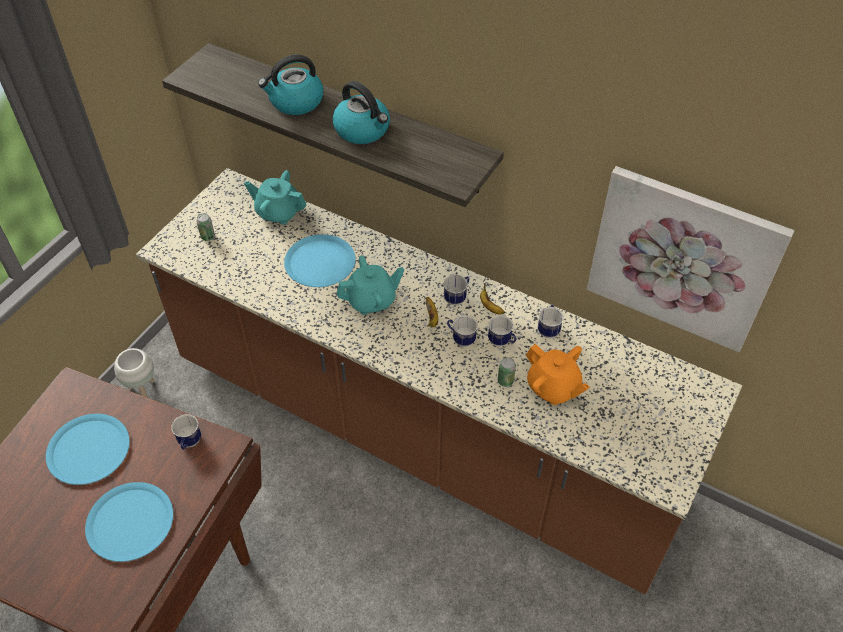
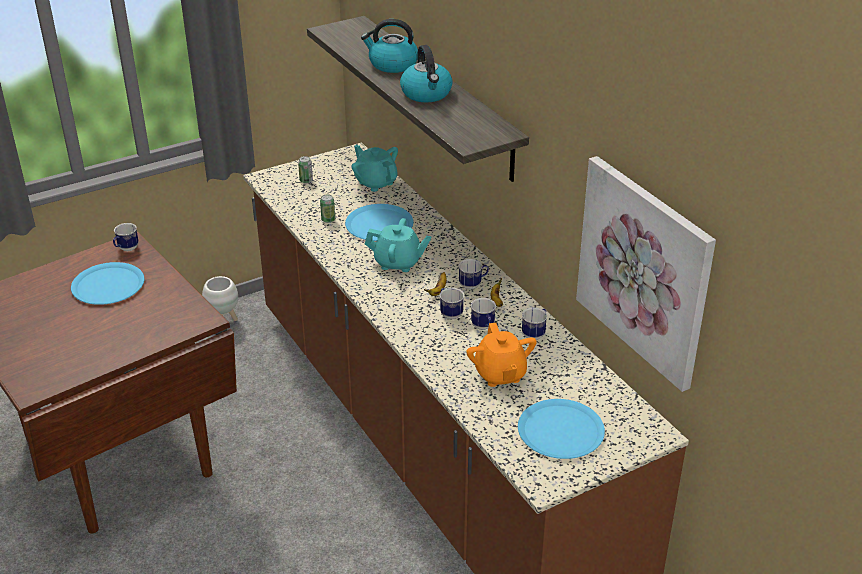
camera: 30 degrees right, 15 degrees down
blue plate [85,482,173,562] -> blue plate moved to [518,399,605,459]
mug [171,414,201,450] -> mug moved to [113,223,139,251]
can [498,357,516,387] -> can moved to [320,194,335,223]

